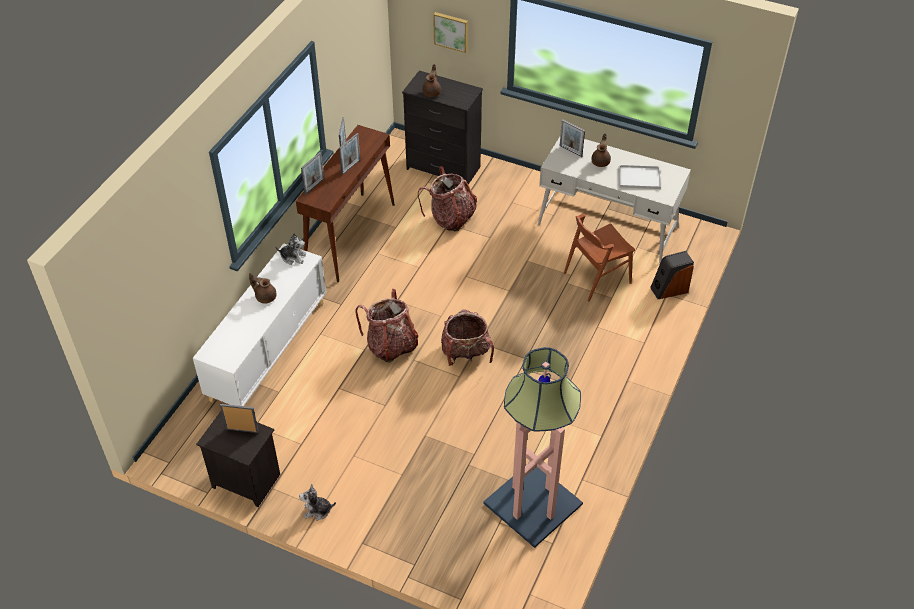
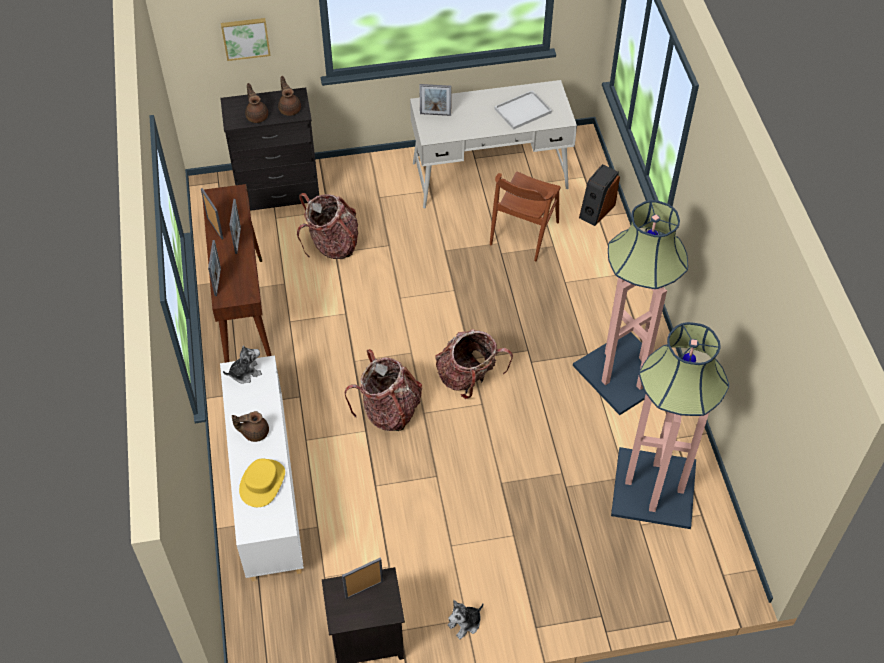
camera: 35 degrees left, 5 degrees up
brown teapot [591,133,611,167] -> brown teapot moved to [278,76,301,116]
none -> yellow hat [239,459,285,507]
none -> floor lamp [573,200,688,415]

